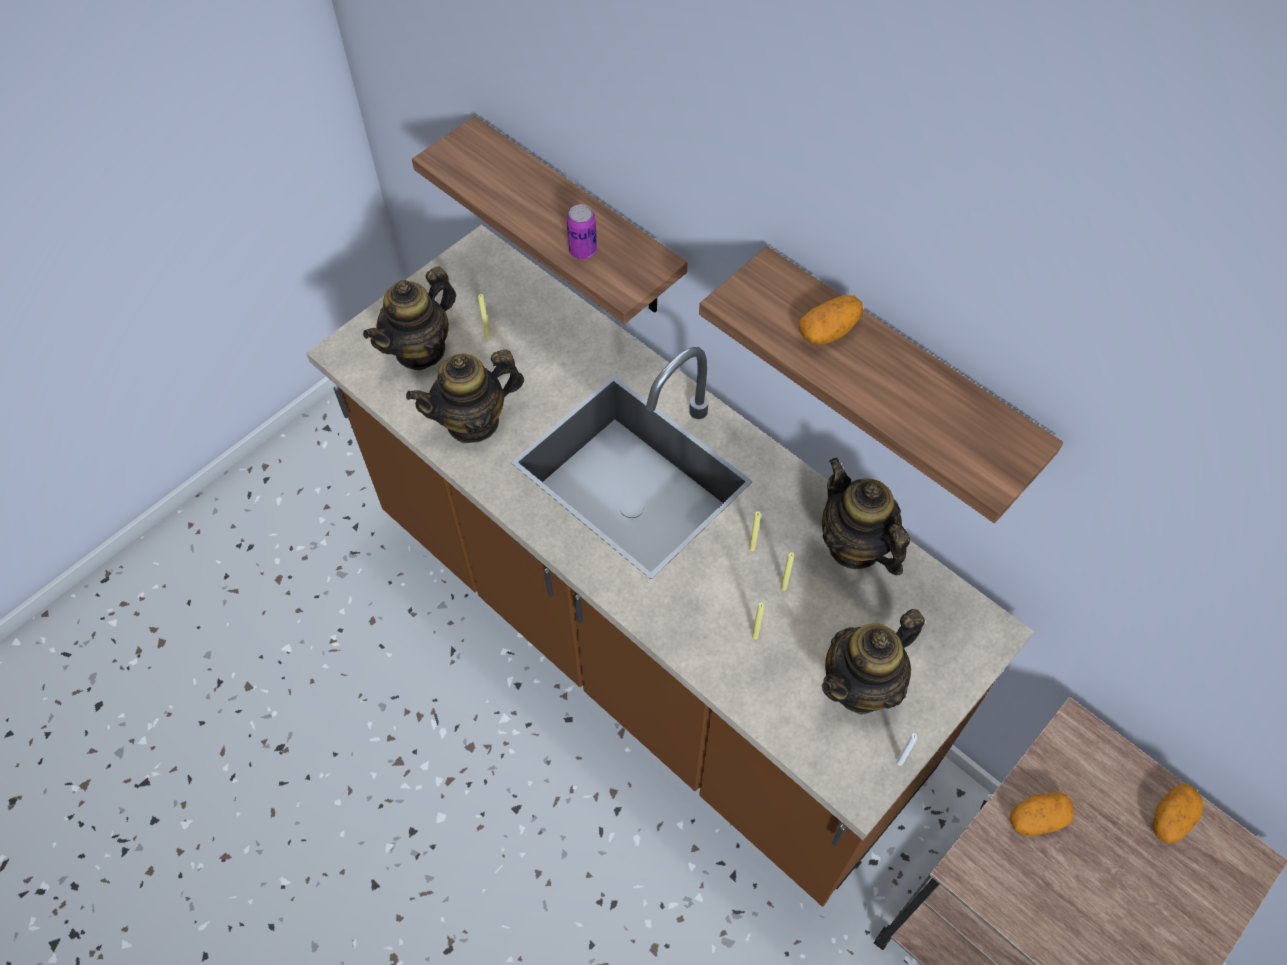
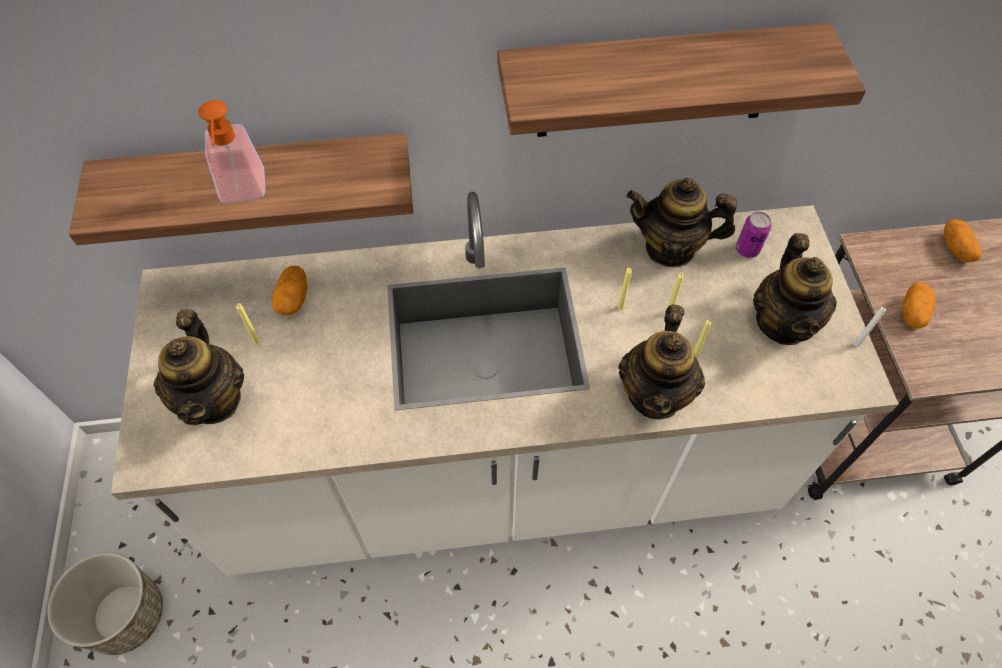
camera: 50 degrees left, 0 degrees up
brown counter [306,225,1034,906] -> white counter [111,191,899,575]
teapot [406,350,524,443] -> teapot moved to [618,304,705,420]
can [567,204,597,259] -> can moved to [736,212,771,258]
potato [798,295,863,345] -> potato moved to [272,266,307,315]
none -> planter [48,552,163,655]
none -> soap dispenser [198,100,265,203]

